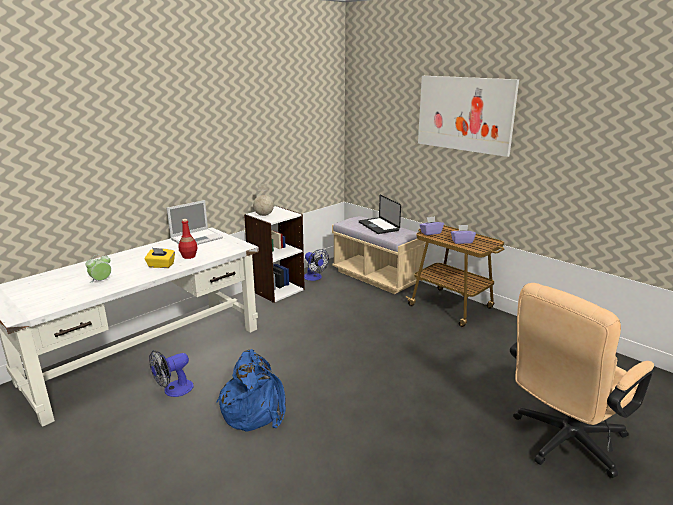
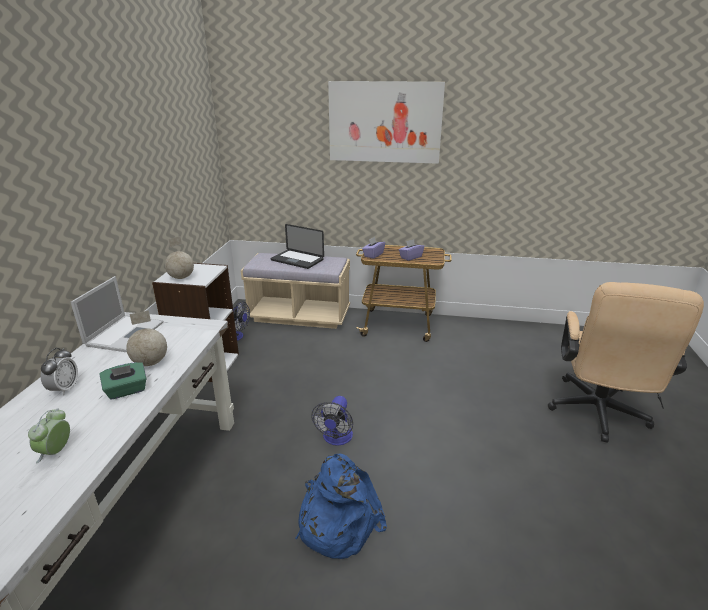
camera: 35 degrees left, 5 degrees up
yellow tissue box [144,248,175,268] -> green tissue box [99,362,147,400]
fan [149,350,193,397] -> fan moved to [311,396,353,446]
red bottle [178,219,198,259] -> globe [126,311,167,366]
none -> alarm clock [40,348,78,395]

